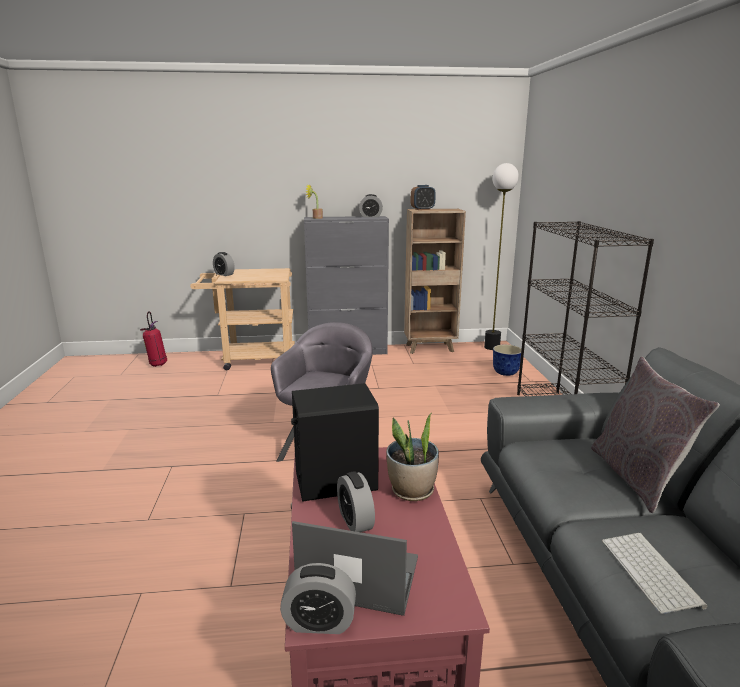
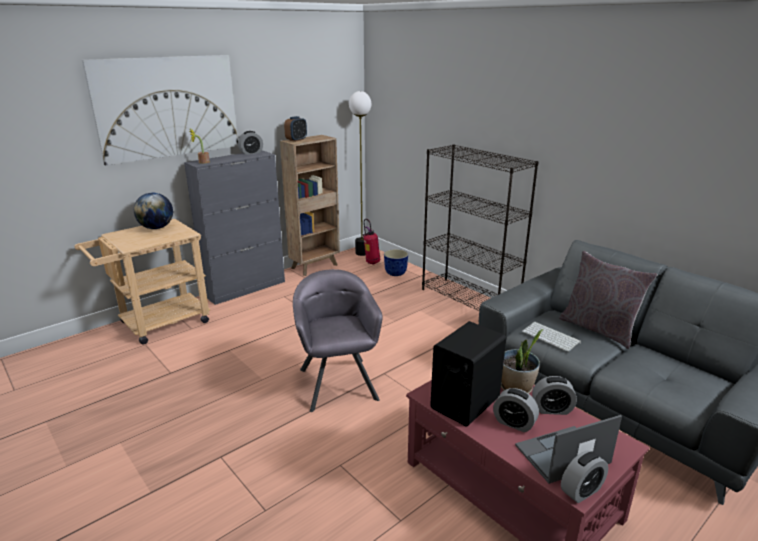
camera: 35 degrees left, 5 degrees up
fire extinguisher [140,311,167,367] -> fire extinguisher moved to [362,219,380,264]
alarm clock [213,252,235,276] -> alarm clock moved to [532,376,577,415]
keyboard [602,533,707,614] -> keyboard moved to [522,322,581,352]
none -> picture [82,55,238,165]
none -> globe [134,193,173,229]

